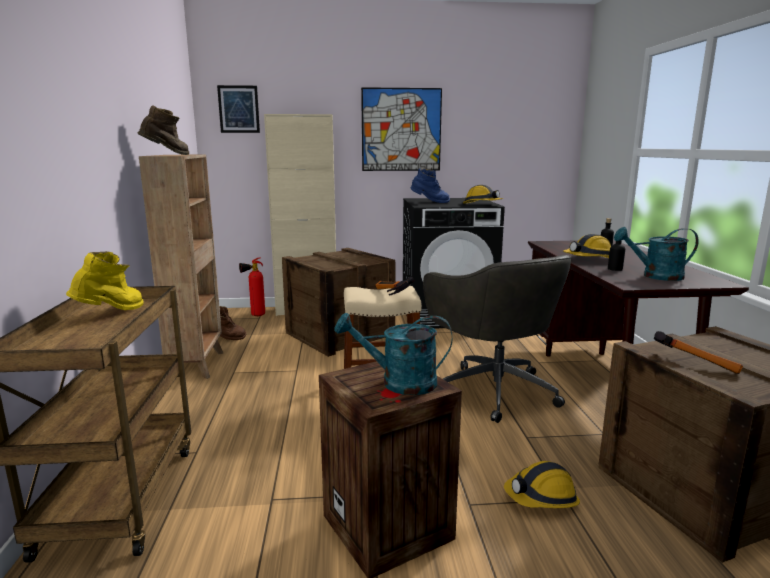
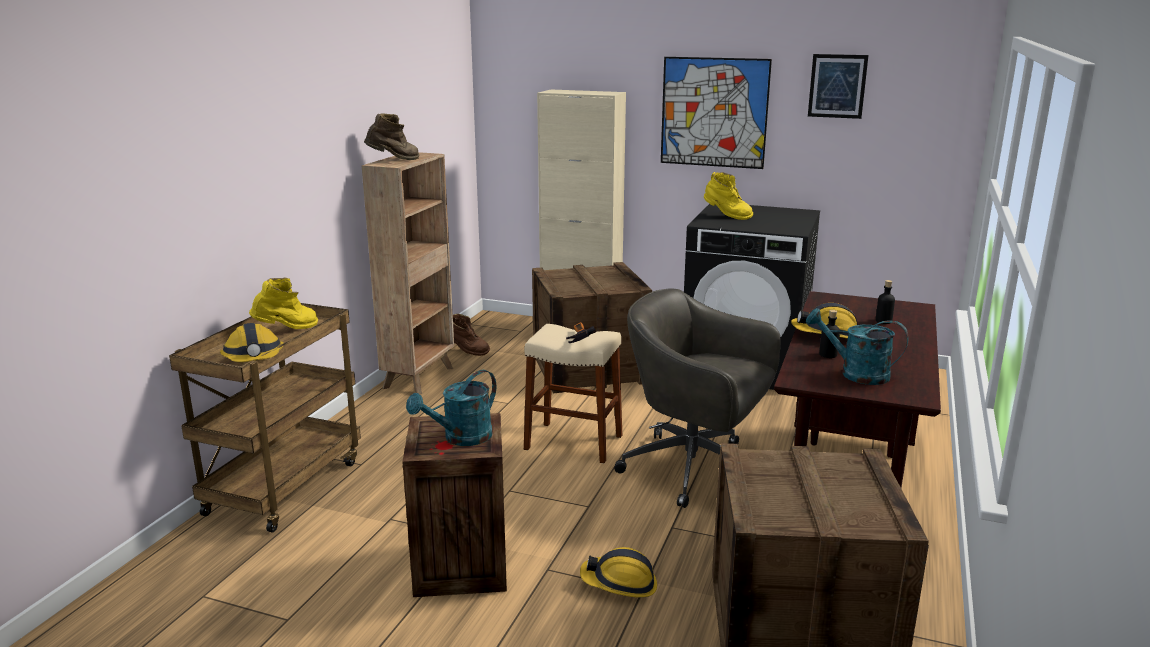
camera: 25 degrees right, 5 degrees up
picture [217,85,260,133] -> picture moved to [808,54,869,119]
fire extinguisher [239,258,265,316] -> none
turquoise watering can [335,313,452,395] -> turquoise watering can turned 75 degrees counterclockwise [406,370,496,446]
blue boot [411,169,450,203] -> yellow boot [704,172,753,220]
grey office chair [423,255,572,423] -> grey office chair turned 120 degrees clockwise [614,289,781,508]
hard hat [463,185,503,204] -> hard hat moved to [220,323,284,362]
hammer [653,331,743,374] -> none

